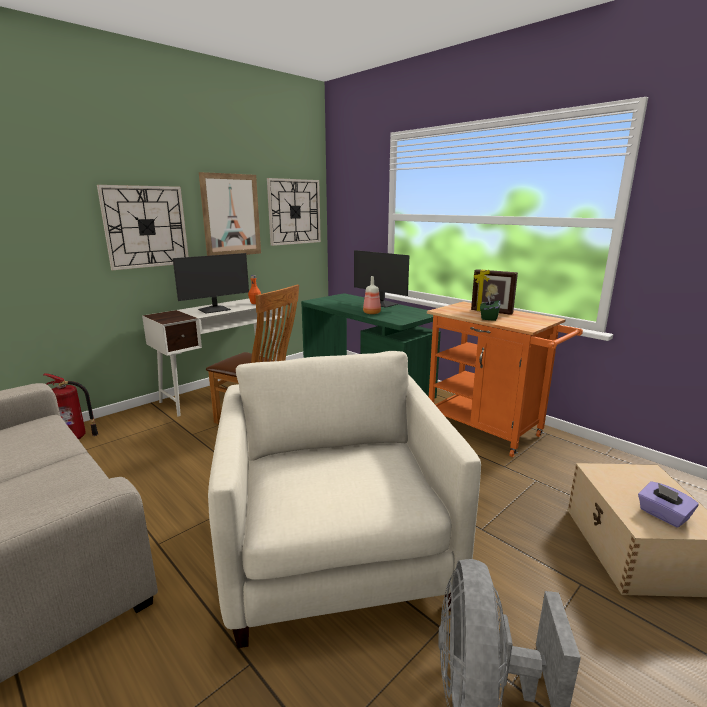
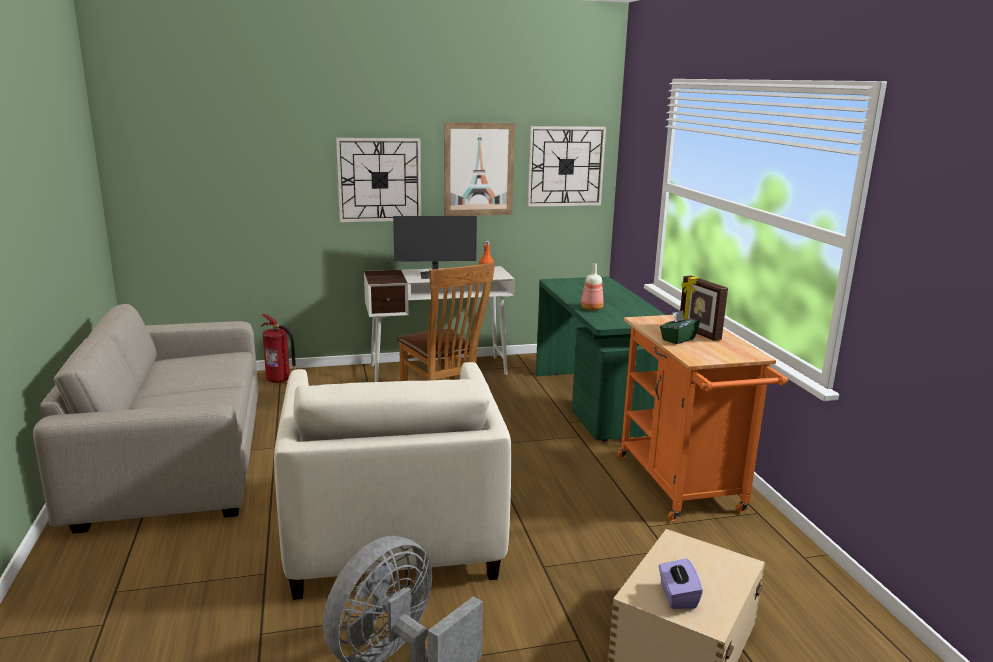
camera: 30 degrees right, 0 degrees up
beige armchair [208,351,481,648] -> beige armchair turned 150 degrees clockwise [274,362,512,600]
monitor [354,250,409,308] -> none

